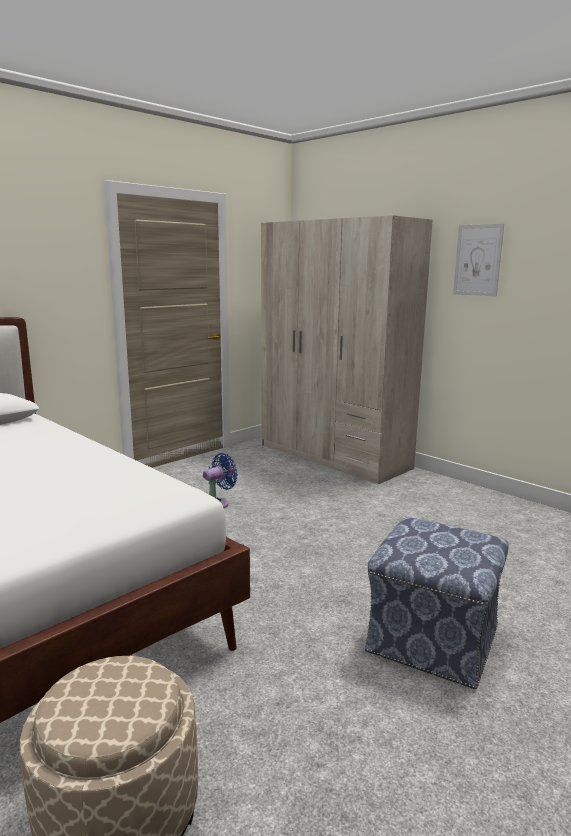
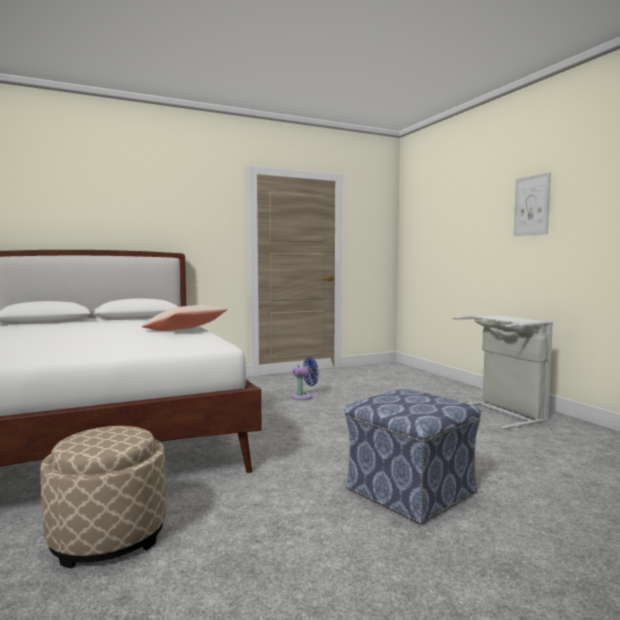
camera: 20 degrees right, 10 degrees down
beige wardrobe [261,215,433,484] -> none
none -> beige pillow [142,305,228,331]
none -> grey laundry basket [452,314,553,429]

